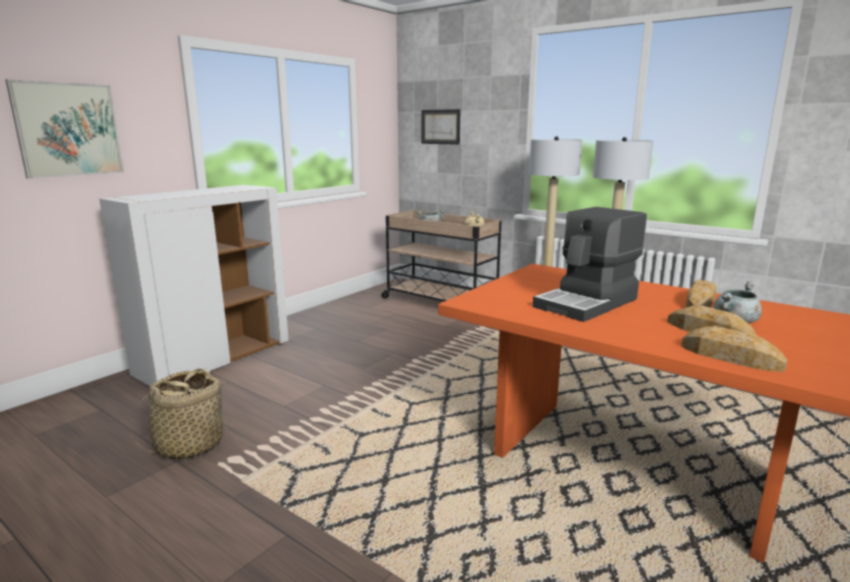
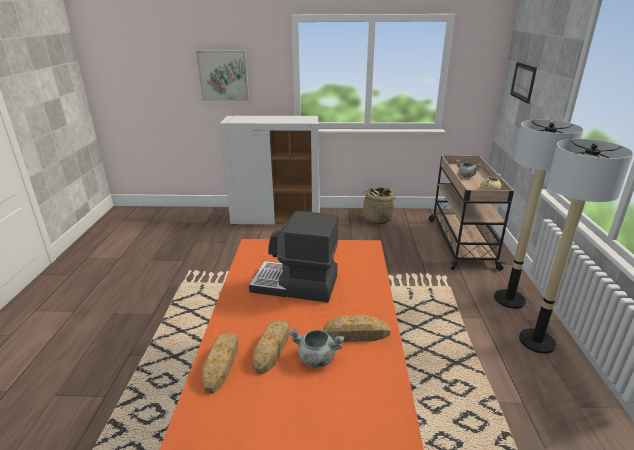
camera: 55 degrees right, 10 degrees up
basket [130,368,231,459] -> basket moved to [357,187,395,224]

